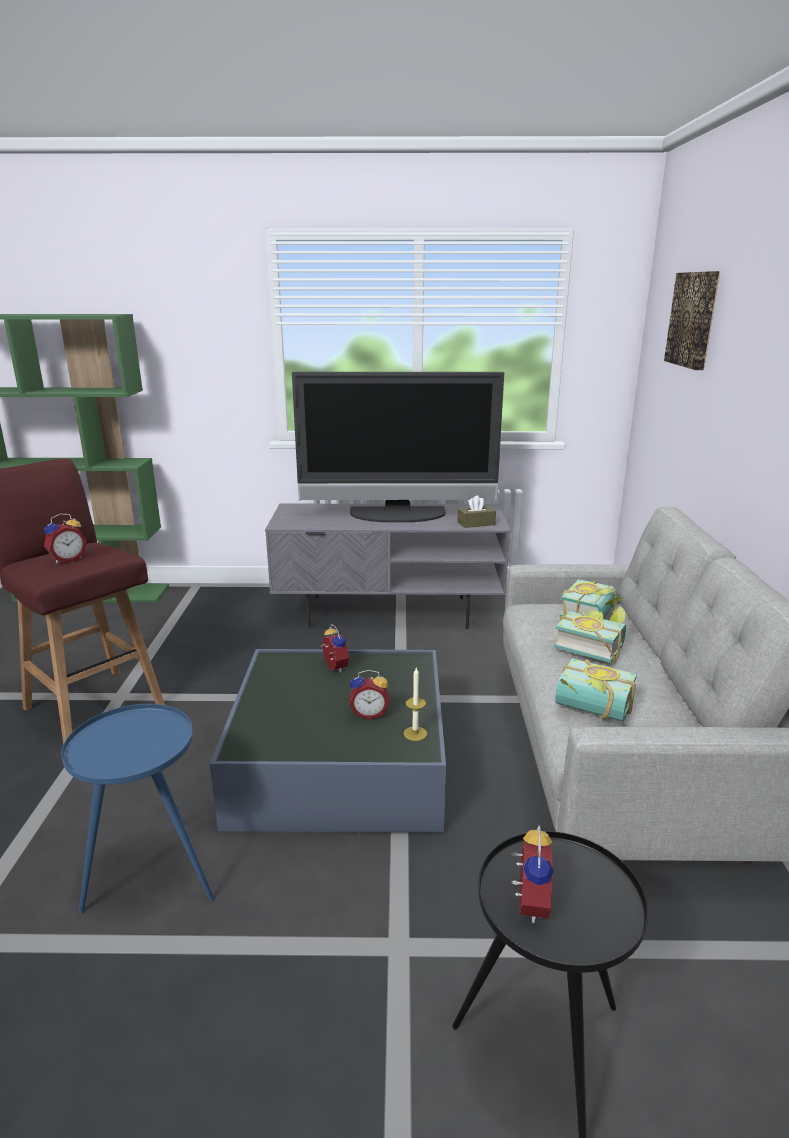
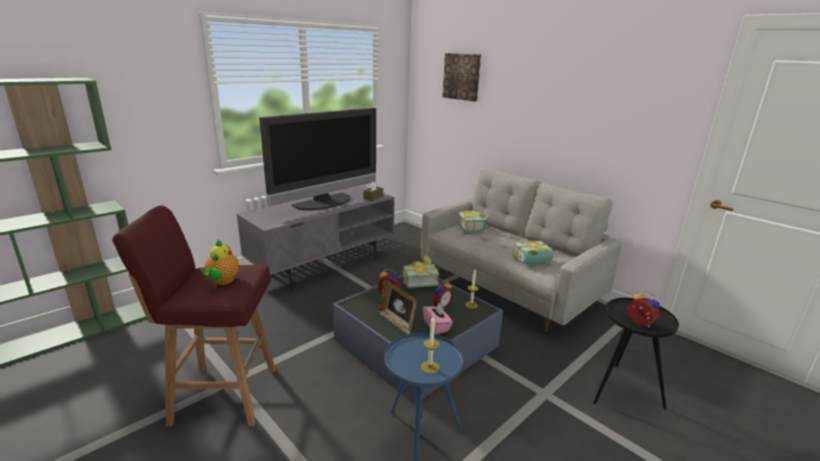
camera: 45 degrees left, 0 degrees up
alarm clock [44,514,87,564] -> teapot [203,239,239,285]
book [554,606,626,663] -> book moved to [403,255,439,288]
none -> picture frame [378,279,417,334]
none -> candle [421,316,440,374]
none -> pink tissue box [423,302,453,334]

